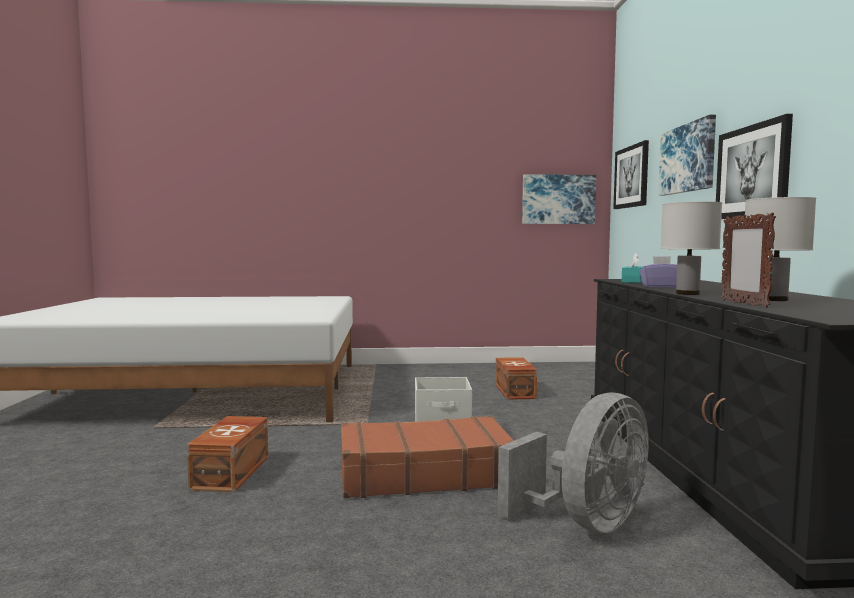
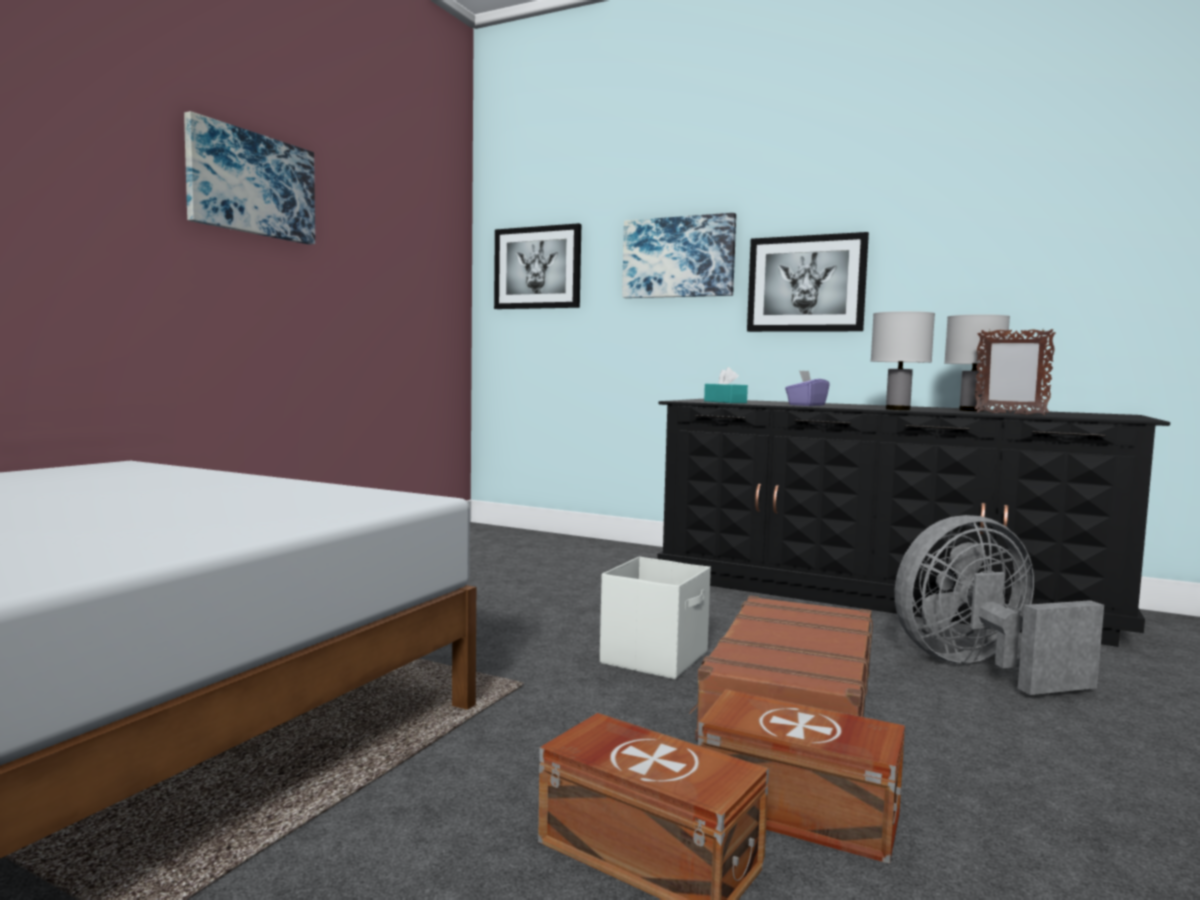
camera: 60 degrees left, 0 degrees up
brown storage box [495,357,537,400] -> brown storage box moved to [698,689,905,864]
grey fan [498,392,649,533] -> grey fan turned 90 degrees counterclockwise [895,515,1104,695]
picture [522,174,596,224] -> picture moved to [184,111,315,245]

